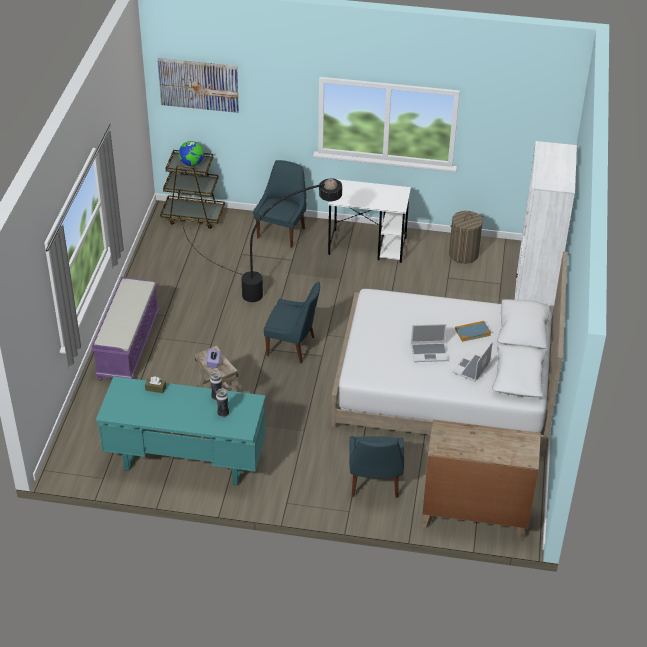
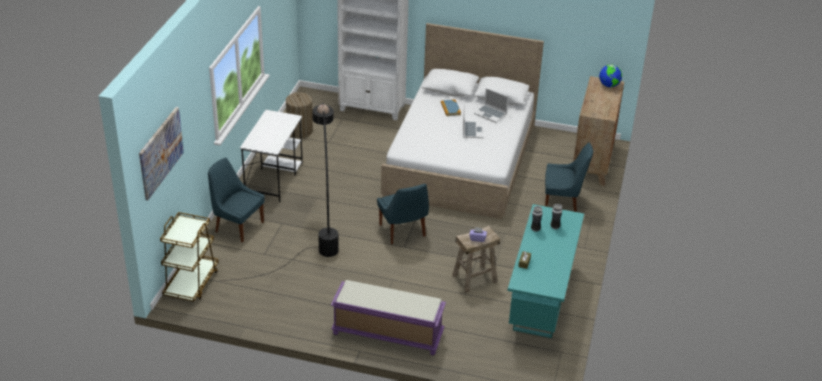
camera: 85 degrees left, 5 degrees down
globe [179,141,204,166] -> globe moved to [599,64,622,87]
blue chair [264,282,320,364] -> blue chair turned 135 degrees clockwise [377,184,429,244]

